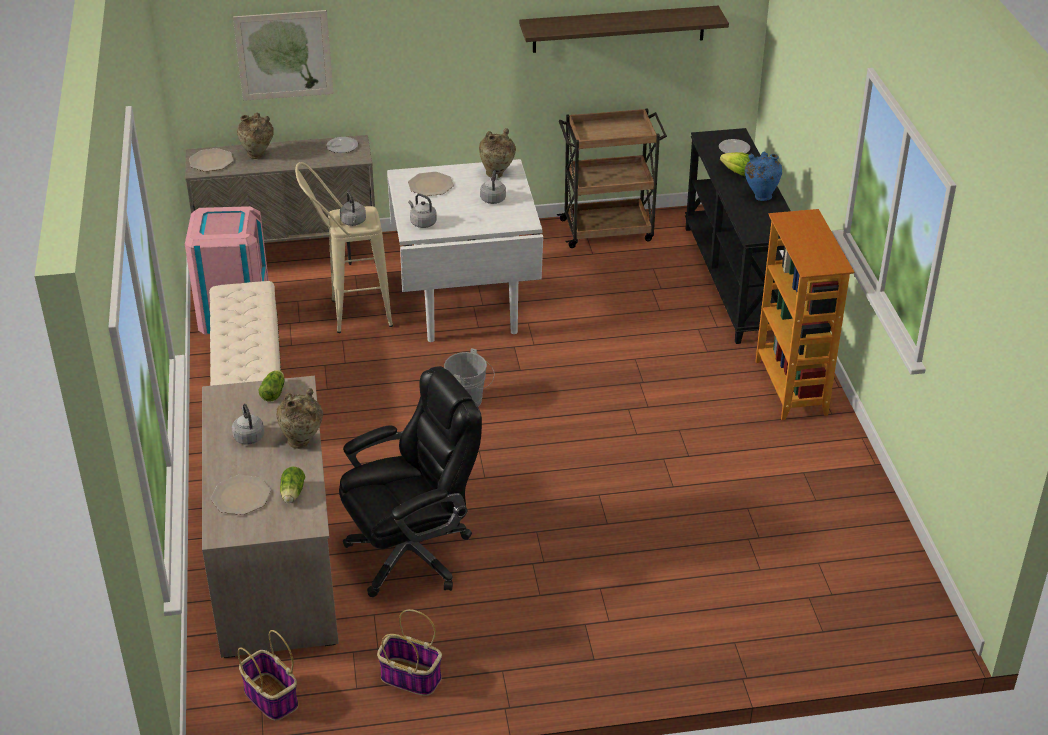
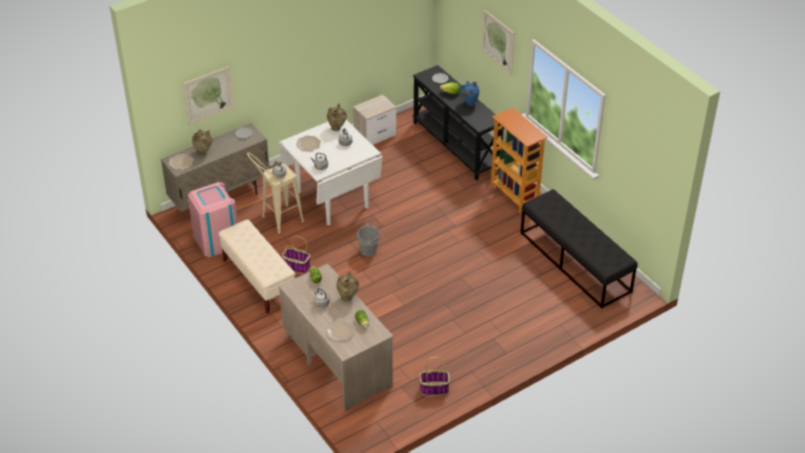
camera: 25 degrees left, 5 degrees up
basket [238,630,298,721] -> basket moved to [282,236,310,274]
black office chair [339,366,482,597] -> none
shelf [519,6,729,53] -> none
brown cart [557,108,667,248] -> nightstand [353,94,396,145]
none -> picture [482,10,515,75]
none -> black bench [520,189,638,308]

